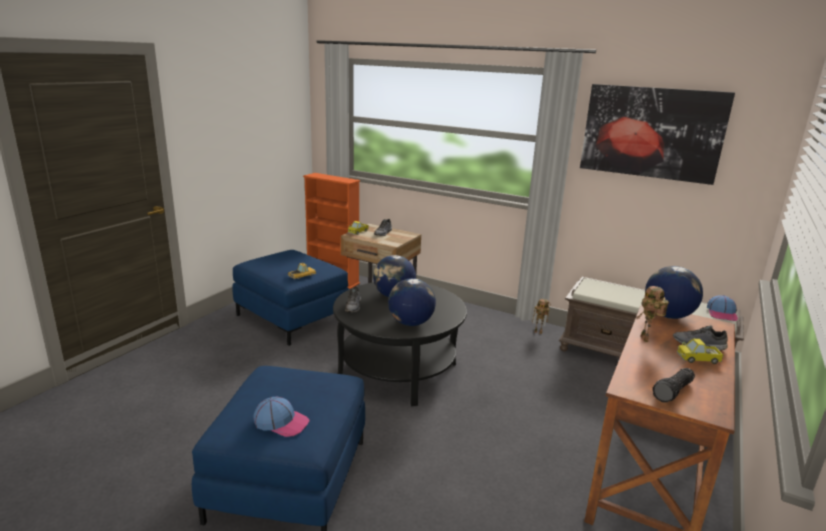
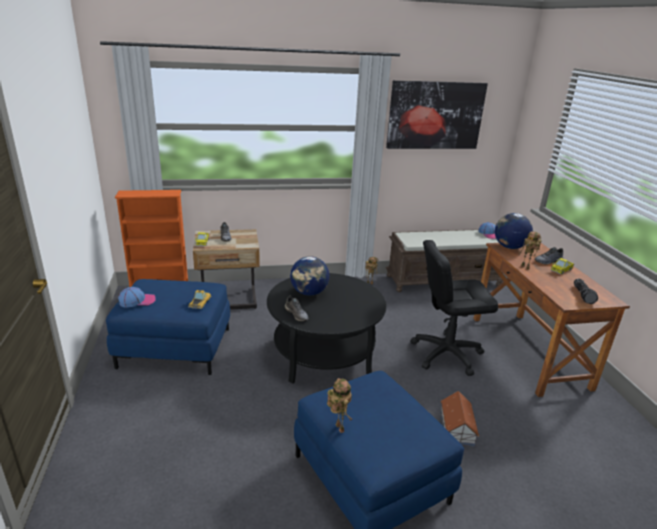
camera: 40 degrees left, 5 degrees up
cap [253,397,310,437] -> cap moved to [118,287,156,308]
globe [388,278,436,326] -> none
none -> toy robot [327,378,353,433]
none -> black office chair [410,240,498,376]
none -> toy house [440,391,479,446]

